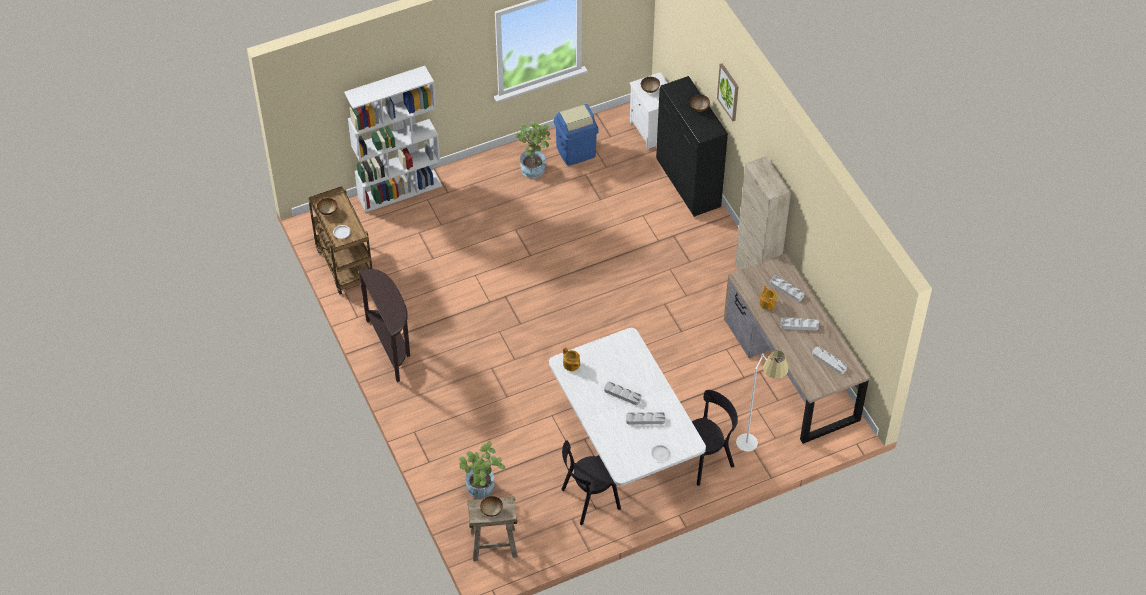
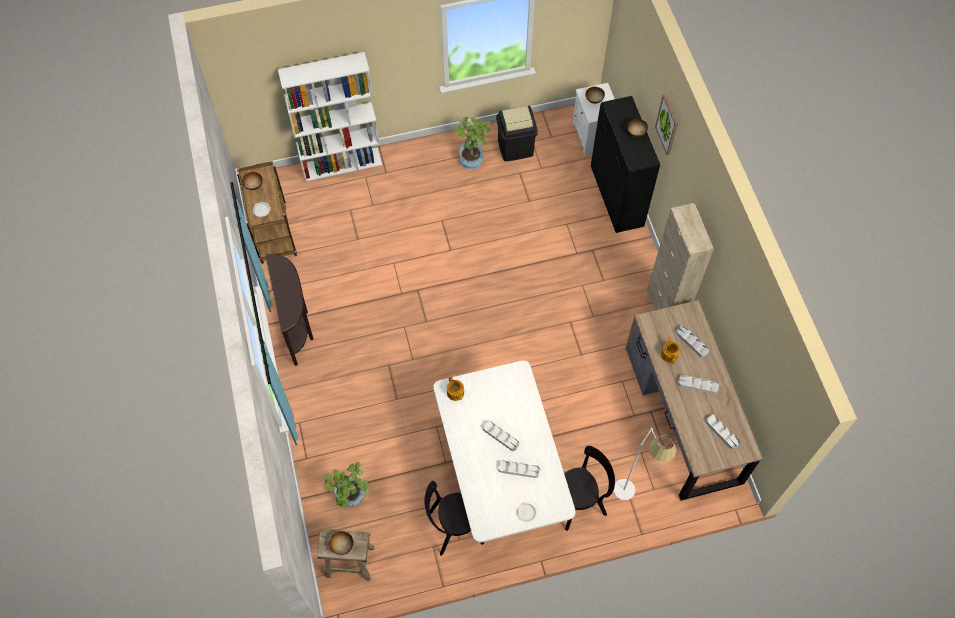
camera: 10 degrees right, 10 degrees up
blue trash can [554,104,599,166] -> black trash can [496,106,538,161]

